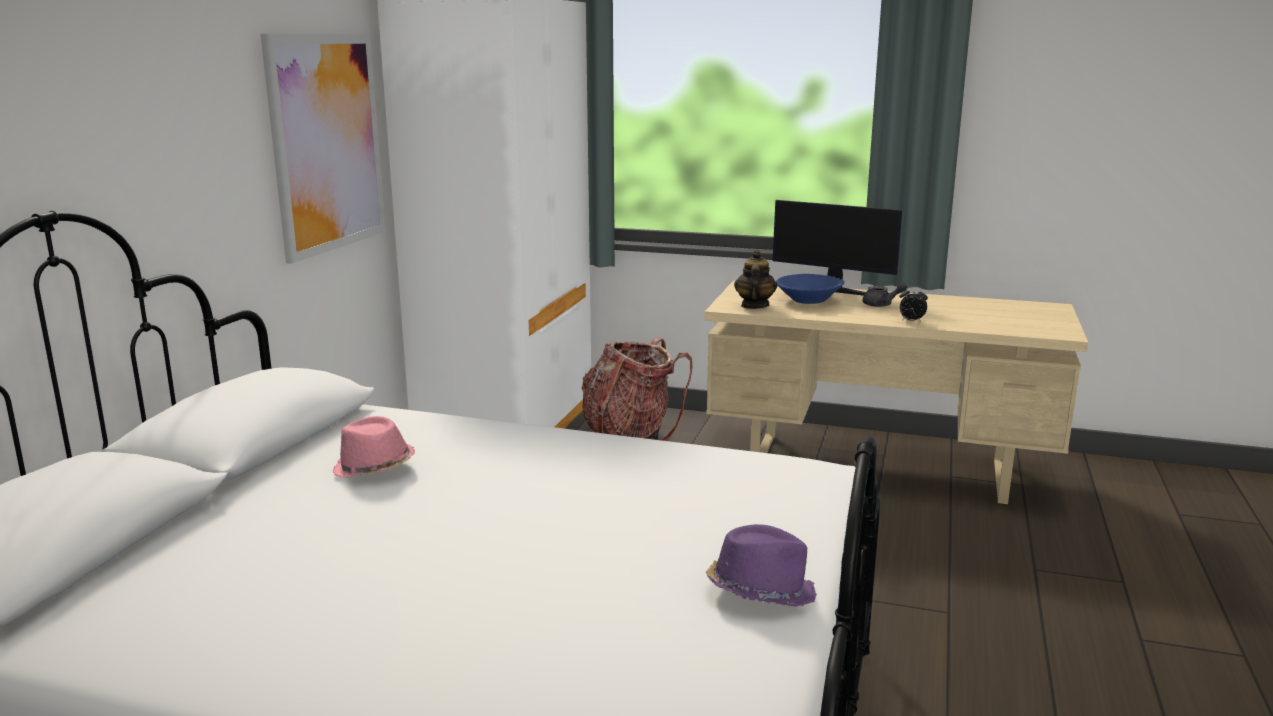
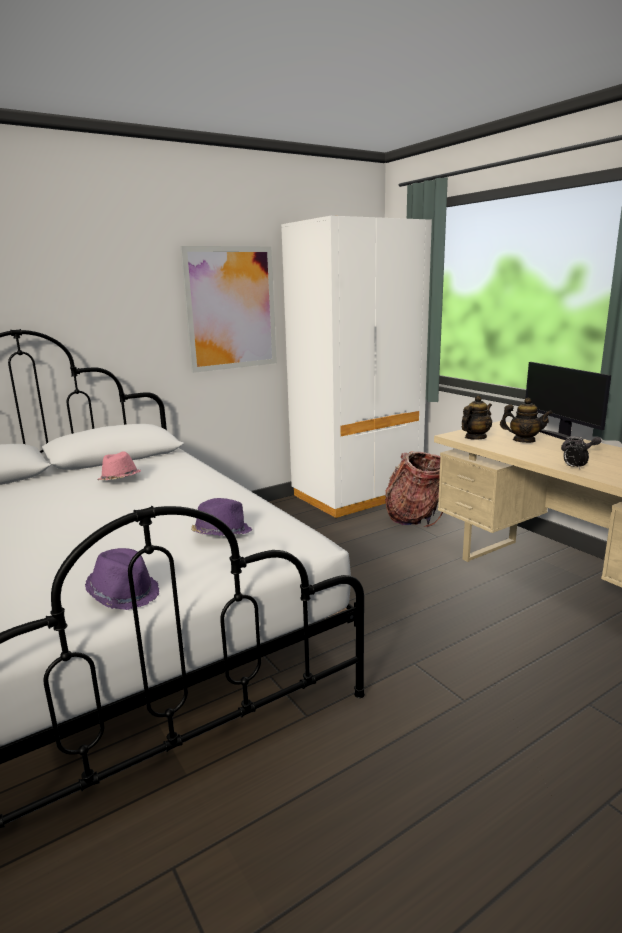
camera: 40 degrees right, 0 degrees up
blue bowl [776,274,845,304] -> teapot [500,398,552,443]
none -> purple hat [191,498,252,536]

